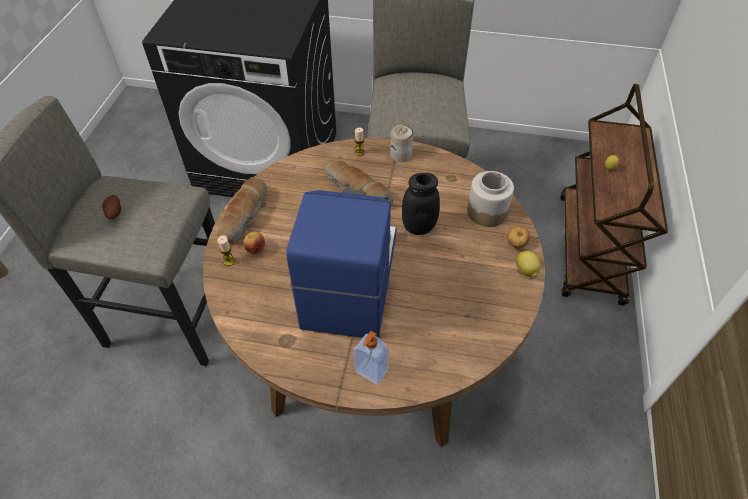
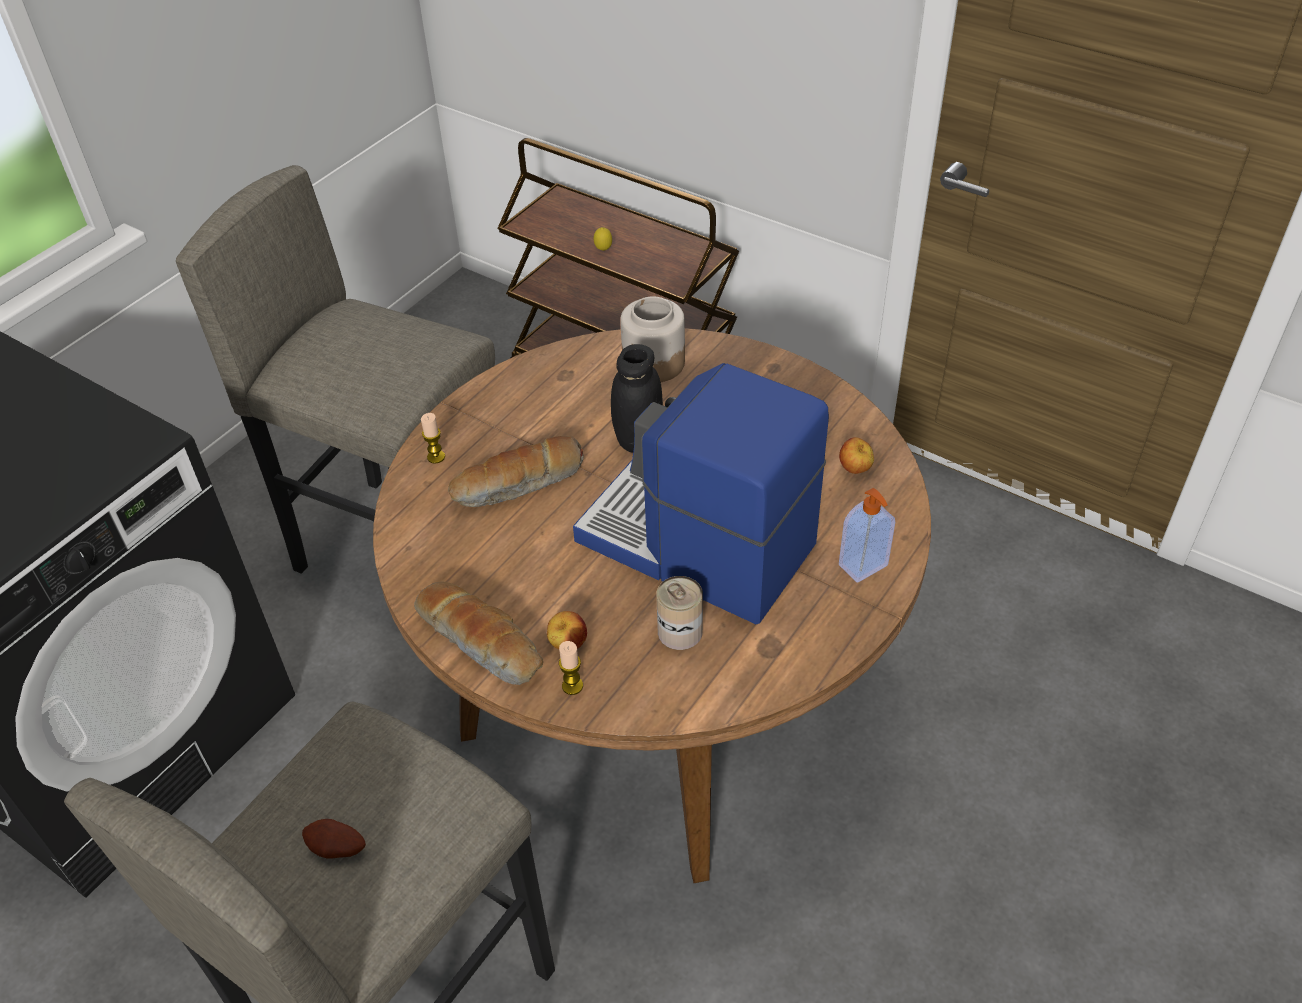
camera: 65 degrees left, 5 degrees down
can [390,125,414,162] -> can moved to [656,576,703,650]
apple [507,226,530,248] -> apple moved to [839,437,874,474]
lemon [516,251,541,277] -> none

